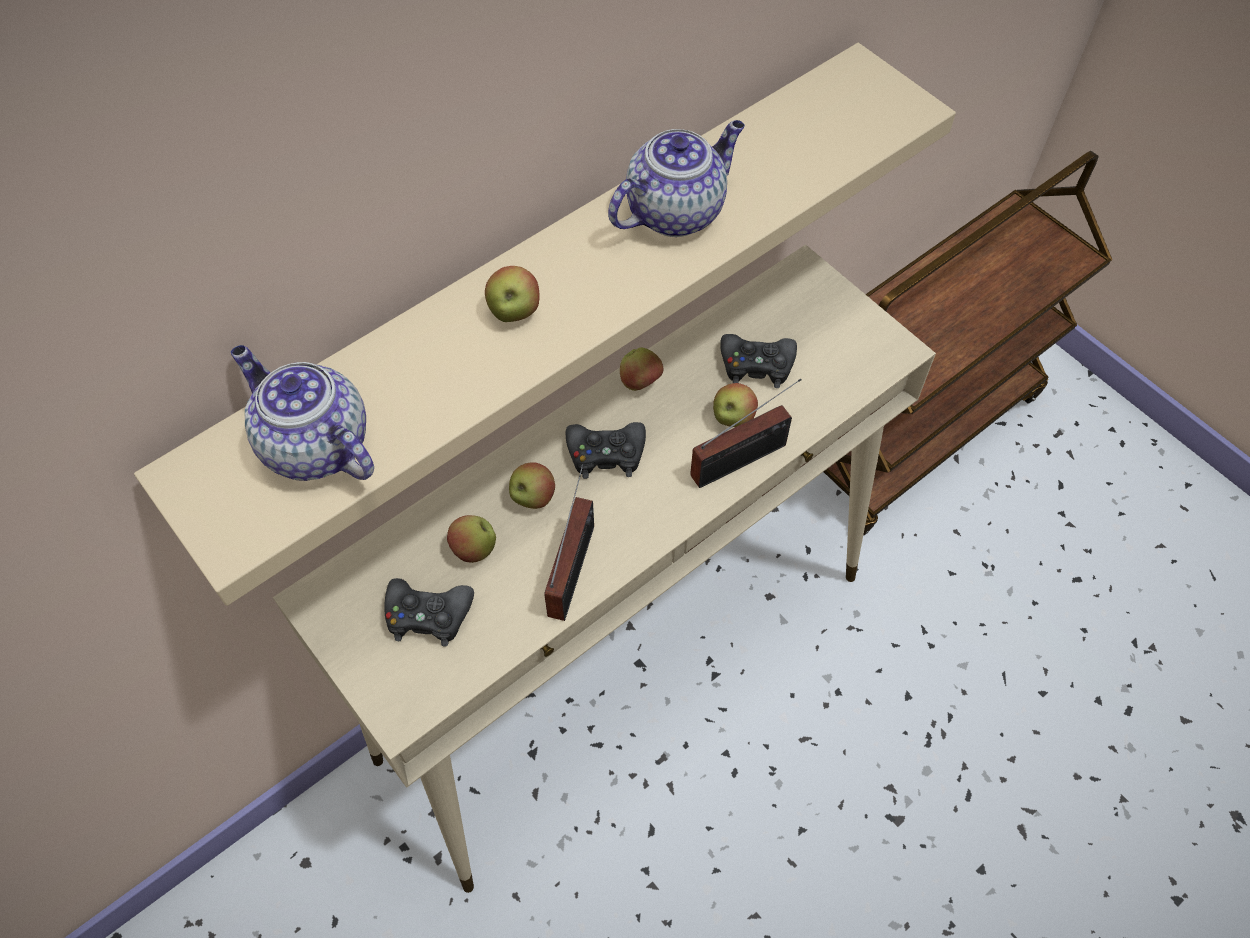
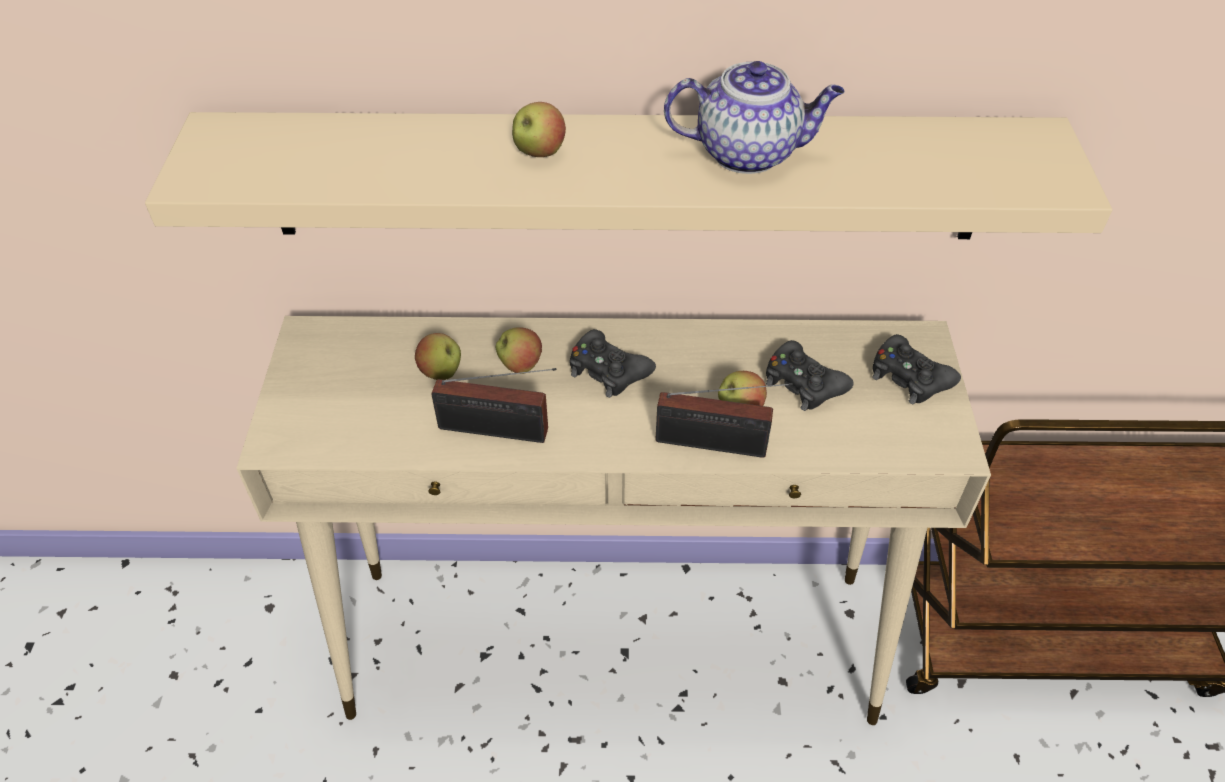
camera: 40 degrees right, 10 degrees down
teapot [231,345,374,481] -> none
black game controller [384,578,474,647] -> black game controller moved to [872,334,961,404]
radio [544,464,594,621] -> radio turned 45 degrees clockwise [431,368,556,443]
apple [620,347,663,391] -> none

